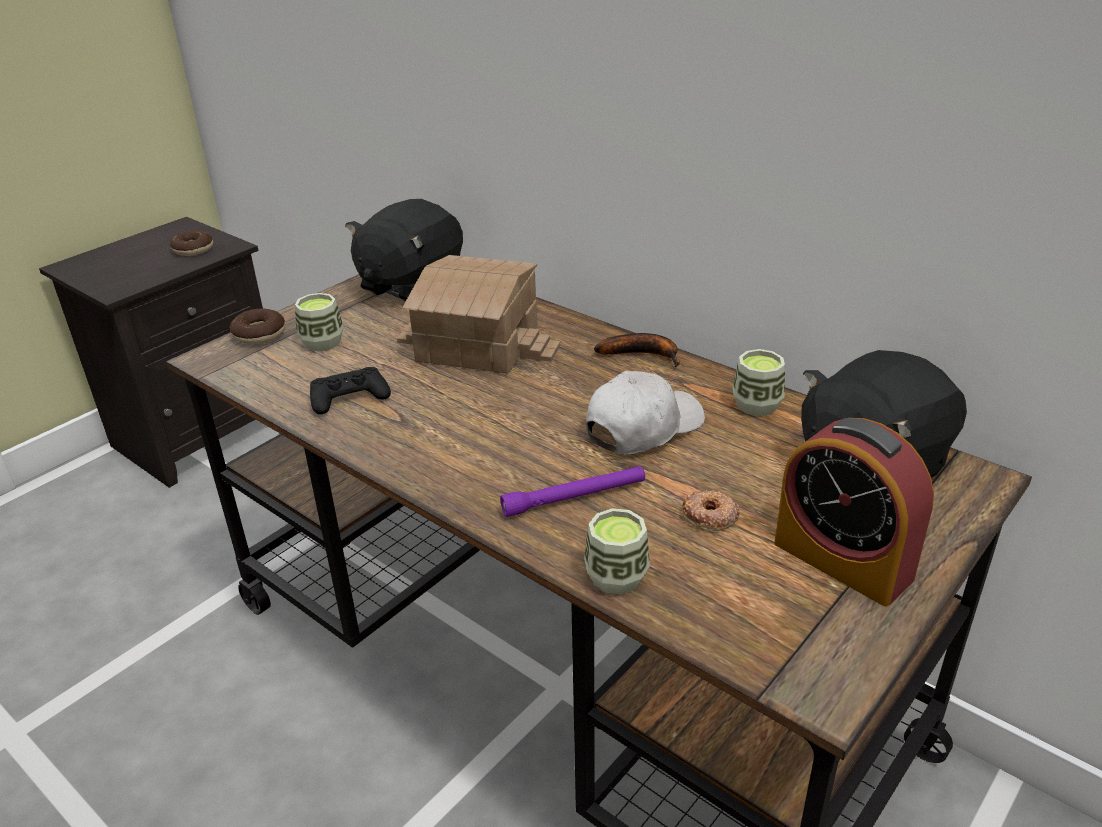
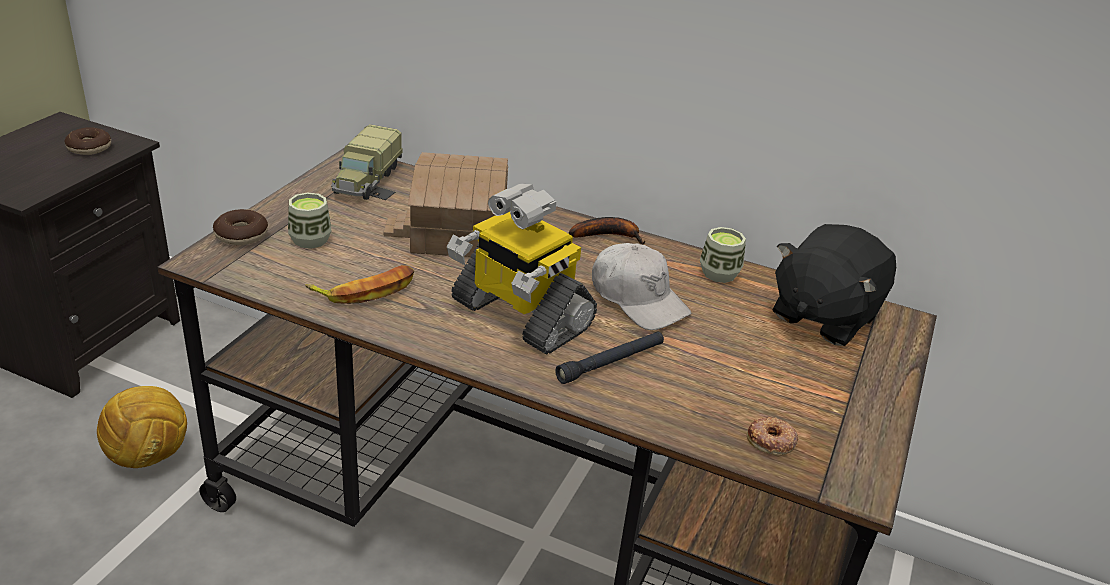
camera: 20 degrees left, 0 degrees up
black game controller [310,367,391,414] -> banana [305,265,414,304]
black plush toy [345,199,463,302] -> toy truck [331,124,403,200]
purple flashlight [500,466,645,517] -> black flashlight [555,332,664,384]
cup [584,508,650,595] -> none
white cap [586,371,705,455] -> white cap turned 105 degrees clockwise [592,243,691,330]
donut [682,490,740,531] -> donut moved to [747,417,798,455]
alarm clock [774,418,934,606] -> none
none -> football [97,386,187,468]
none -> toy robot [447,184,597,355]

